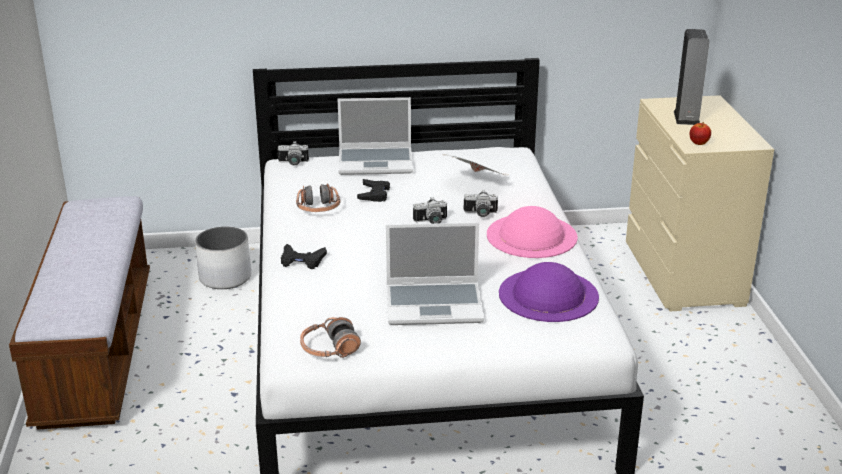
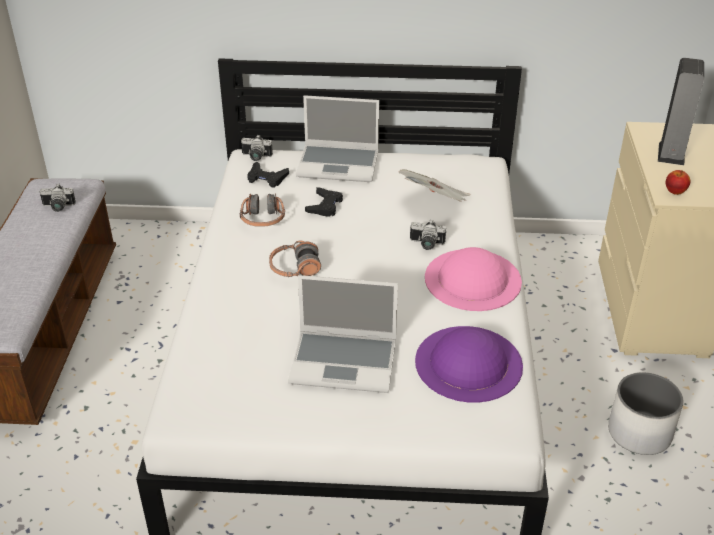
camera: 10 degrees right, 10 degrees up
white planter [195,226,251,289] -> white planter moved to [608,372,683,455]
black game controller [281,244,327,269] -> black game controller moved to [247,161,289,187]
headphones [300,317,361,358] -> headphones moved to [269,240,321,277]
camera [413,197,447,224] -> camera moved to [40,184,76,212]

